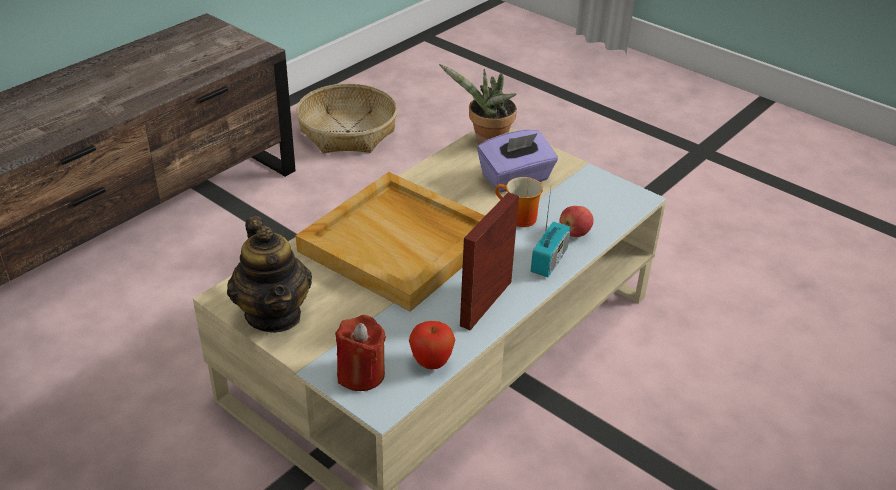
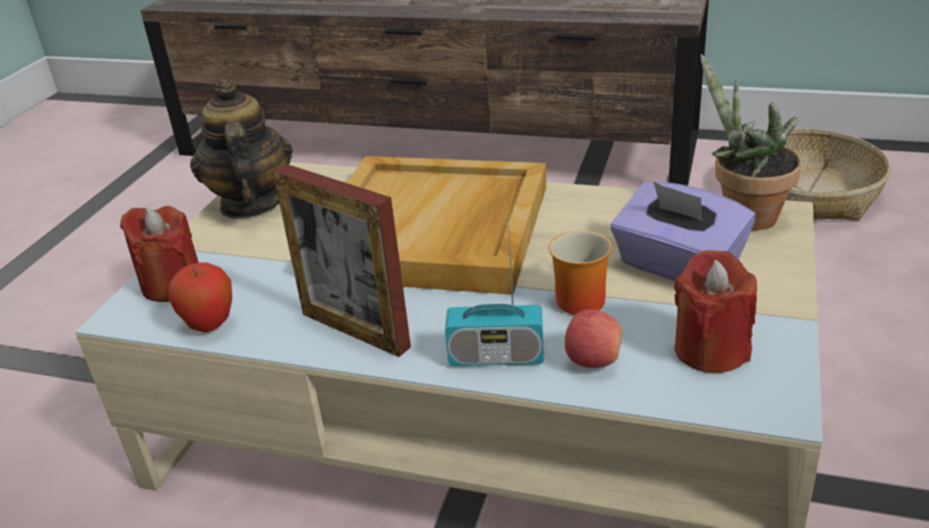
camera: 70 degrees right, 5 degrees down
teapot [227,216,312,333] -> teapot turned 120 degrees clockwise [190,79,293,219]
picture frame [460,192,519,330] -> picture frame turned 150 degrees counterclockwise [273,164,411,357]
none -> red candle [674,250,757,373]

